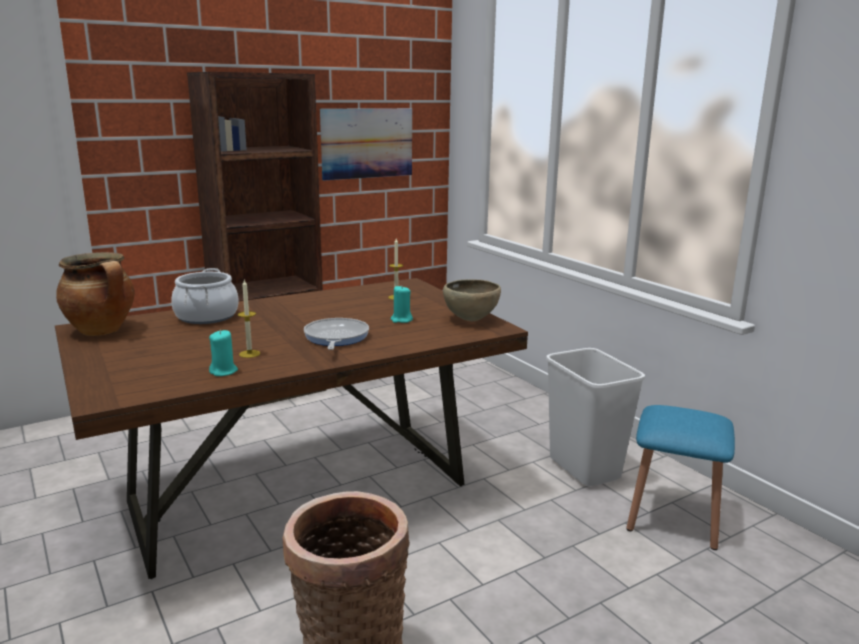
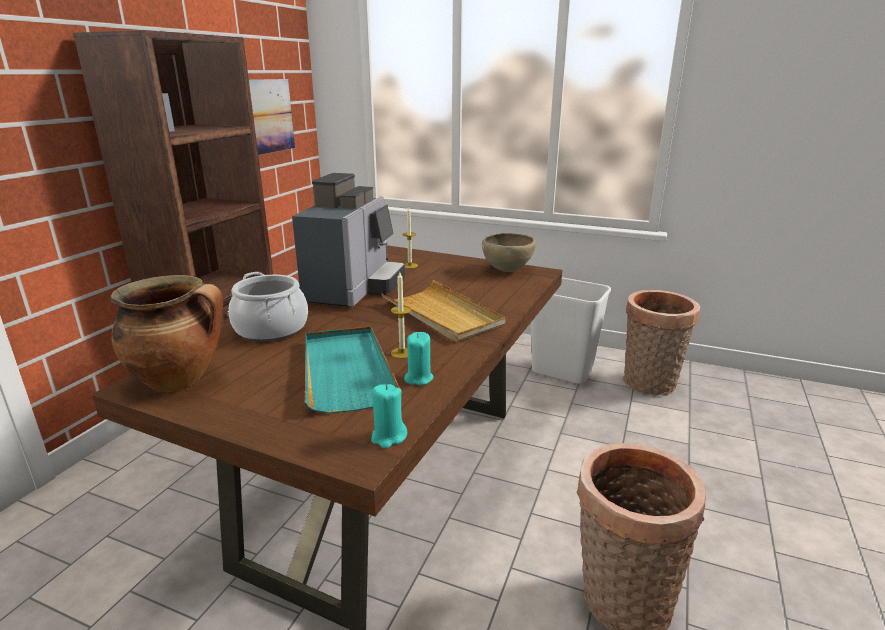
camera: 35 degrees left, 5 degrees up
frying pan [304,318,369,350] -> beige tray [382,280,506,342]
turquoise candle [391,285,413,323] -> turquoise candle moved to [371,384,407,449]
blue stool [626,405,735,550] -> basket [623,290,700,396]
none -> coffee machine [292,173,405,307]
none -> turquoise tray [305,326,400,413]

